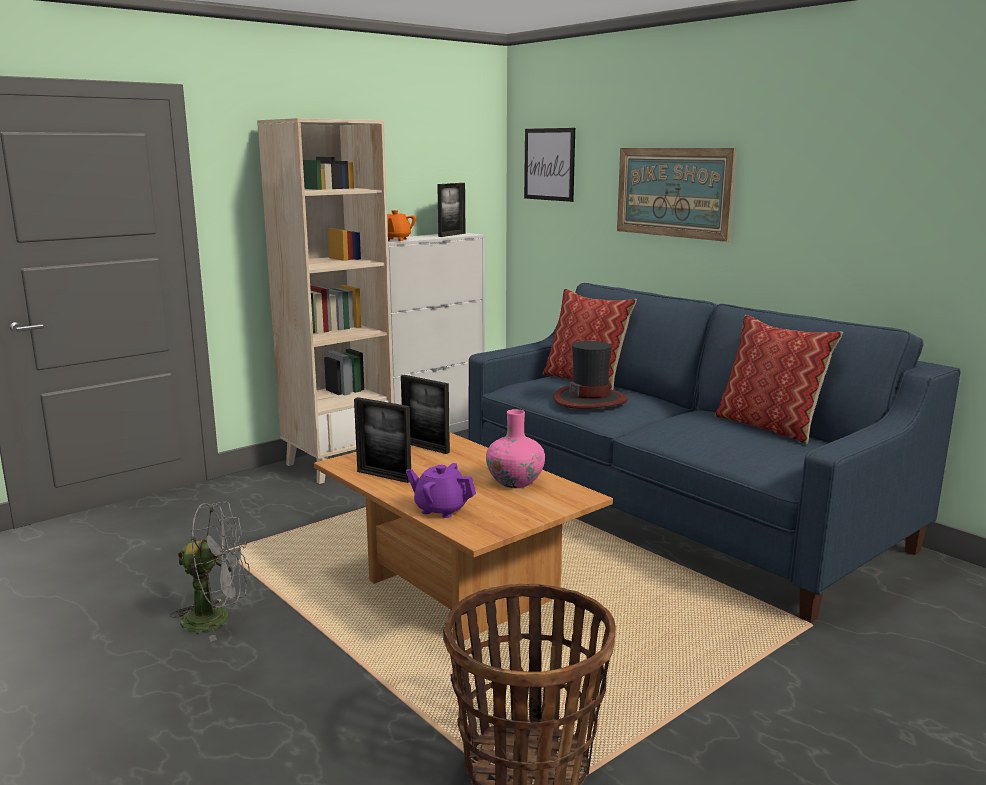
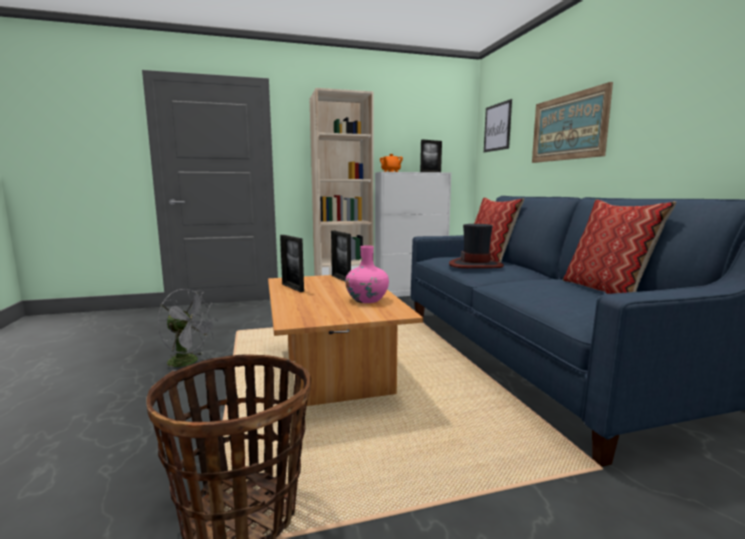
camera: 25 degrees right, 5 degrees down
purple teapot [406,463,476,518] -> none

